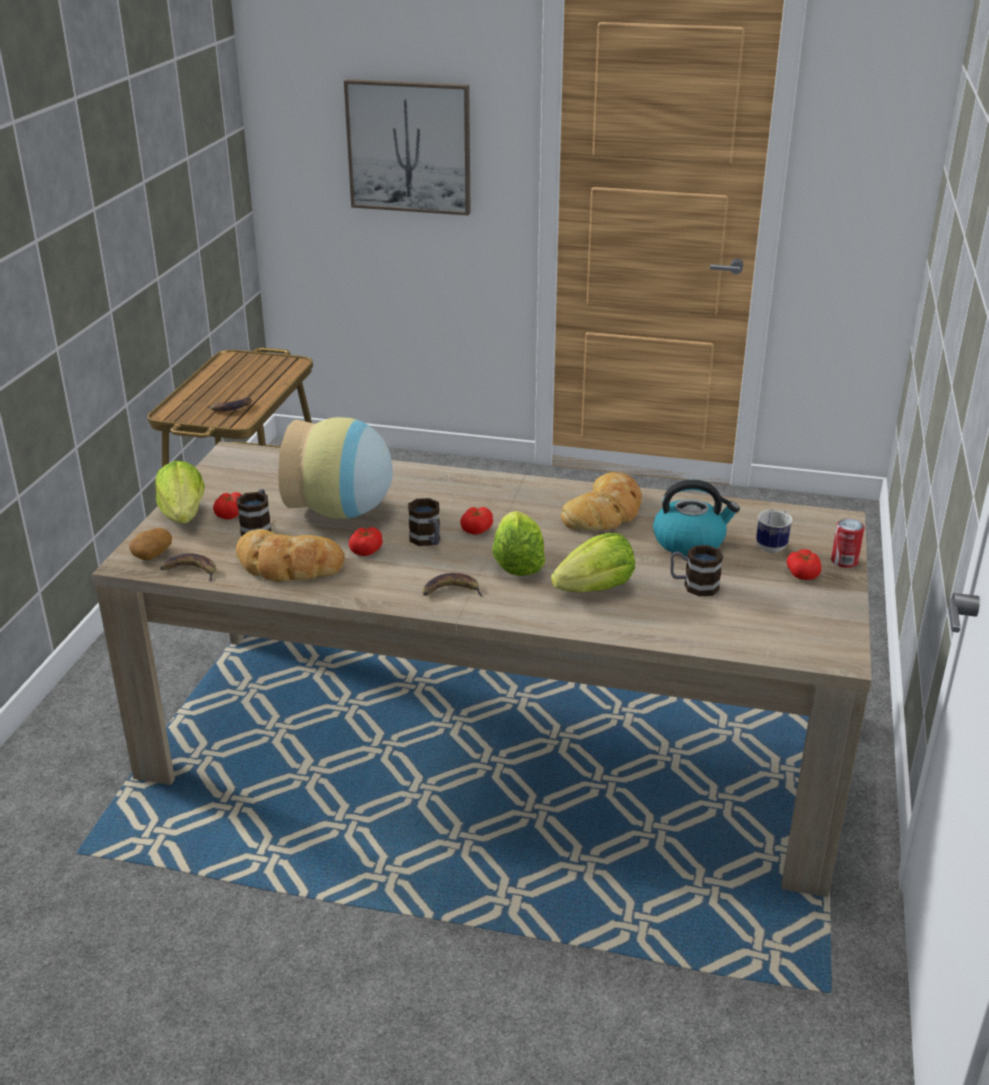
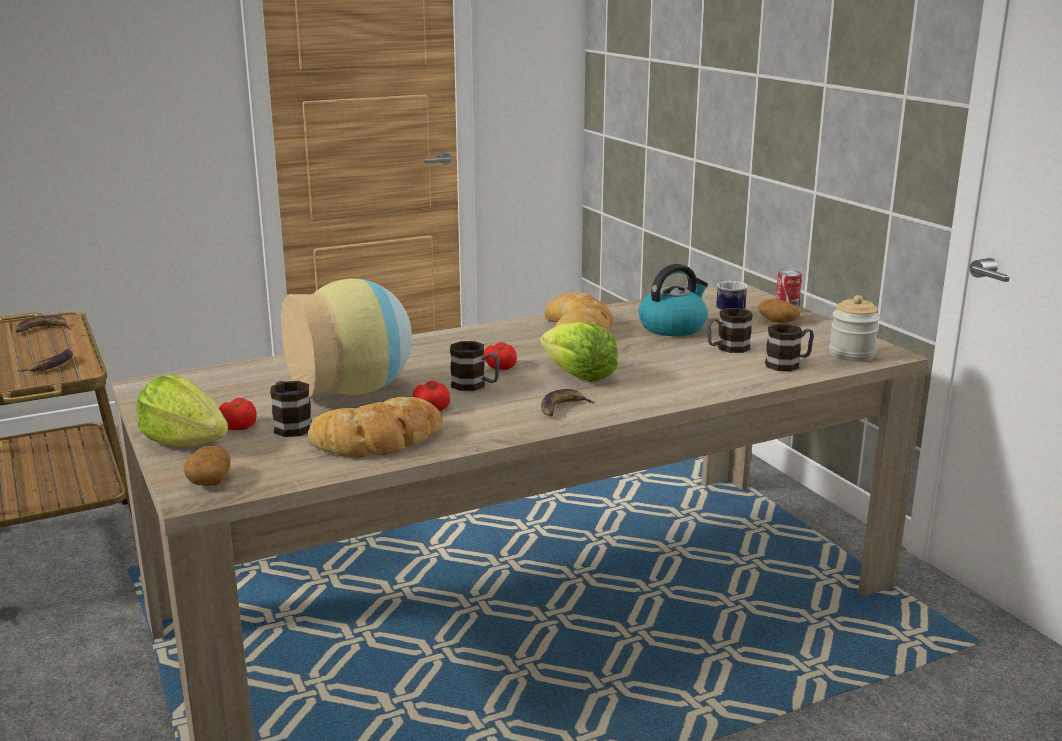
camera: 40 degrees left, 10 degrees down
banana [160,554,216,582] -> banana moved to [15,315,71,333]
picture [344,79,471,215] -> none
lettuce [551,533,635,592] -> none
tomato [787,549,821,580] -> potato [758,299,800,323]
none -> mug [765,324,814,371]
none -> jar [829,295,880,361]

